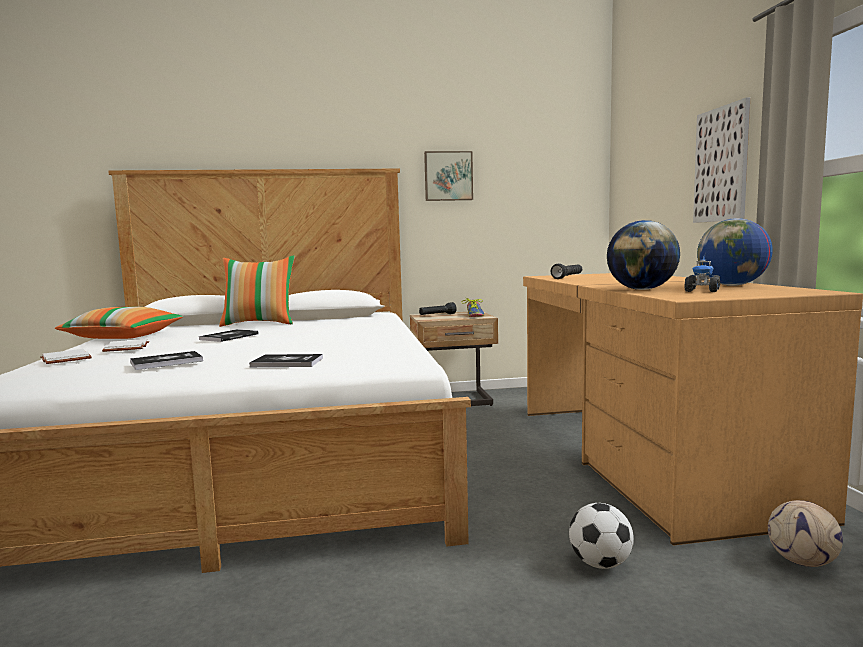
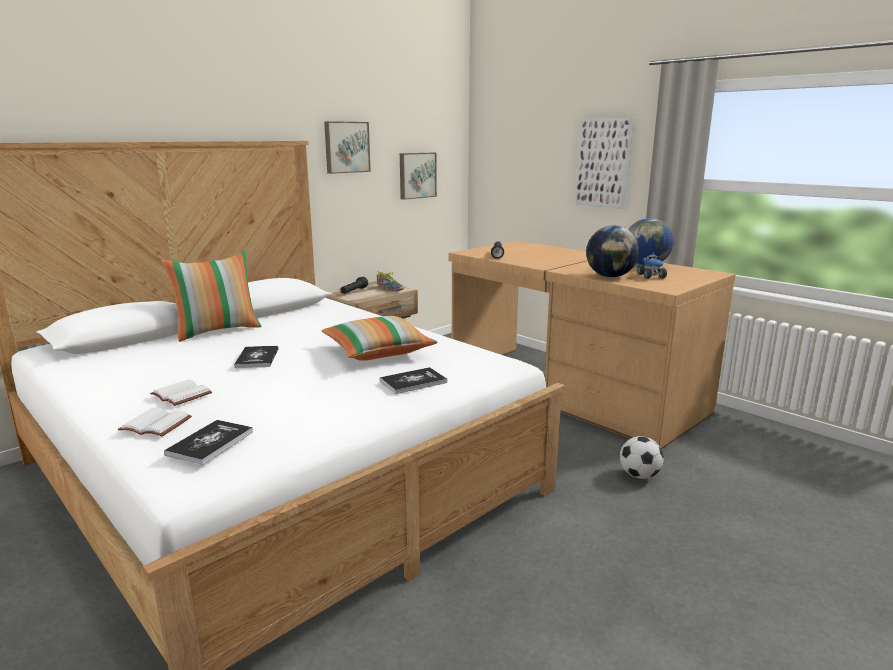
camera: 35 degrees left, 10 degrees up
pillow [55,307,183,339] -> pillow moved to [321,316,437,361]
book [130,351,203,370] -> book moved to [164,420,253,465]
football [768,500,843,567] -> none
none -> picture [400,153,437,200]

